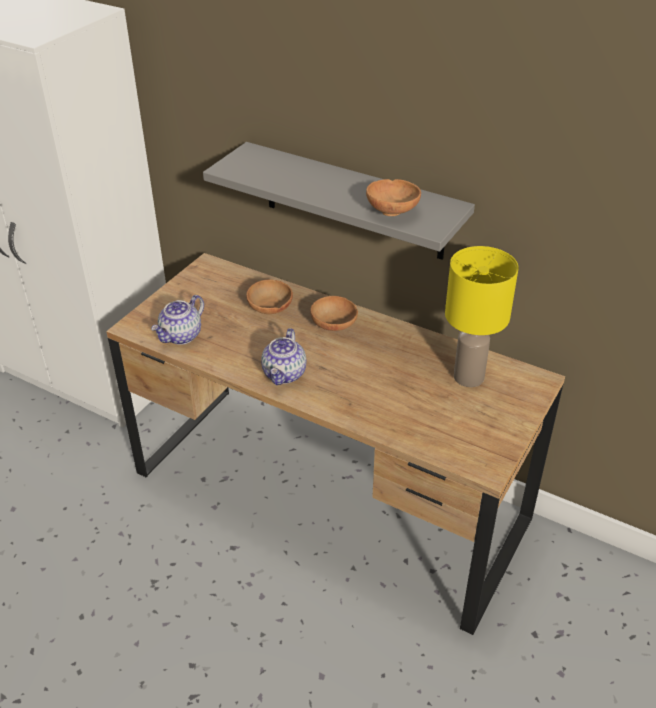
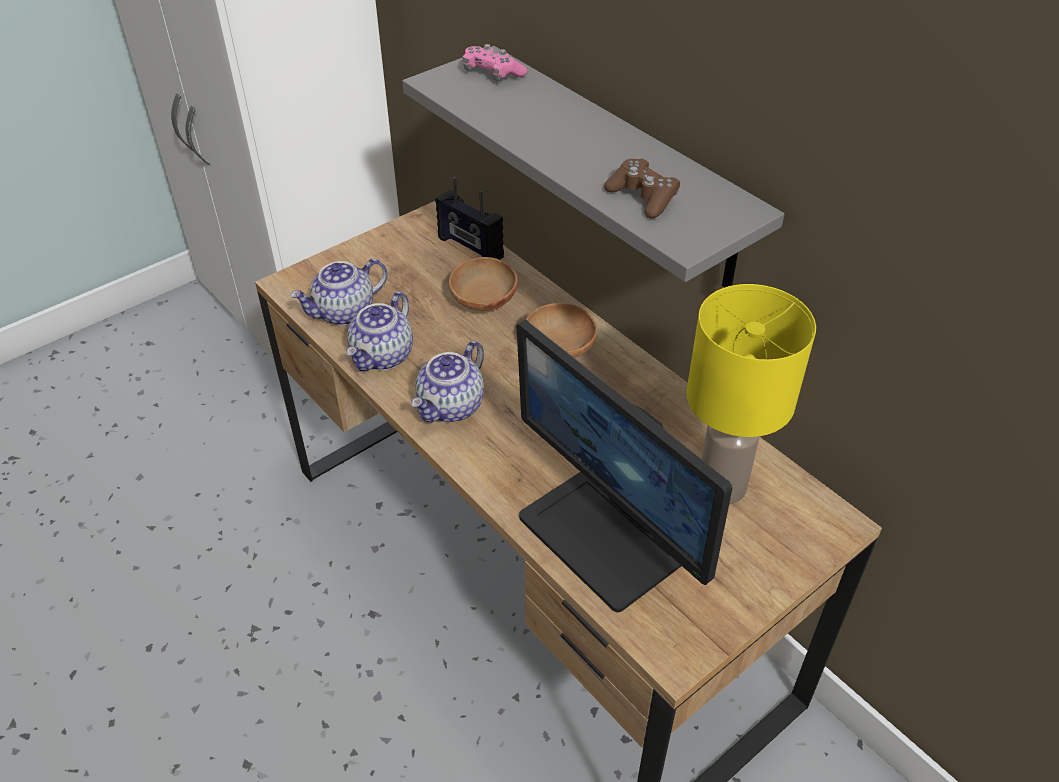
camera: 20 degrees right, 5 degrees up
brown bowl [366,179,421,216] -> brown game controller [604,159,680,219]
none -> teapot [346,292,413,371]
none -> radio [435,177,504,260]
none -> pink game controller [463,44,527,81]
none -> monitor [517,320,732,612]

